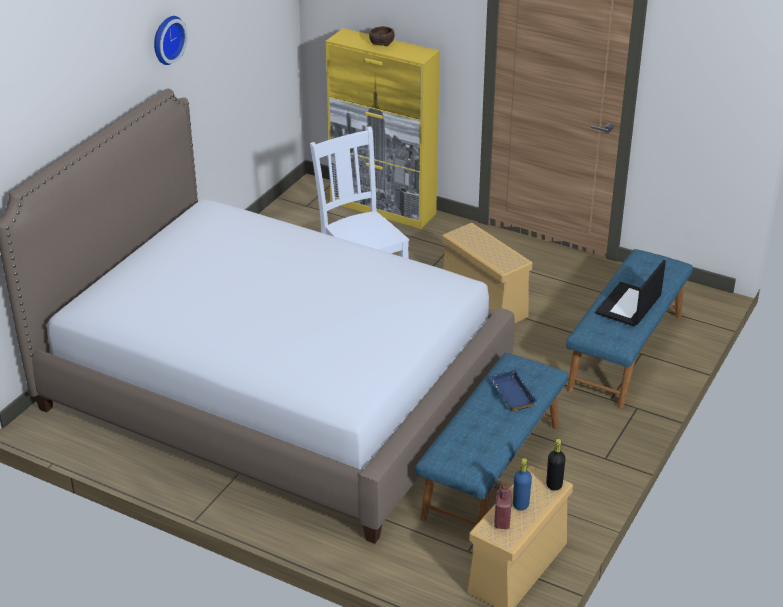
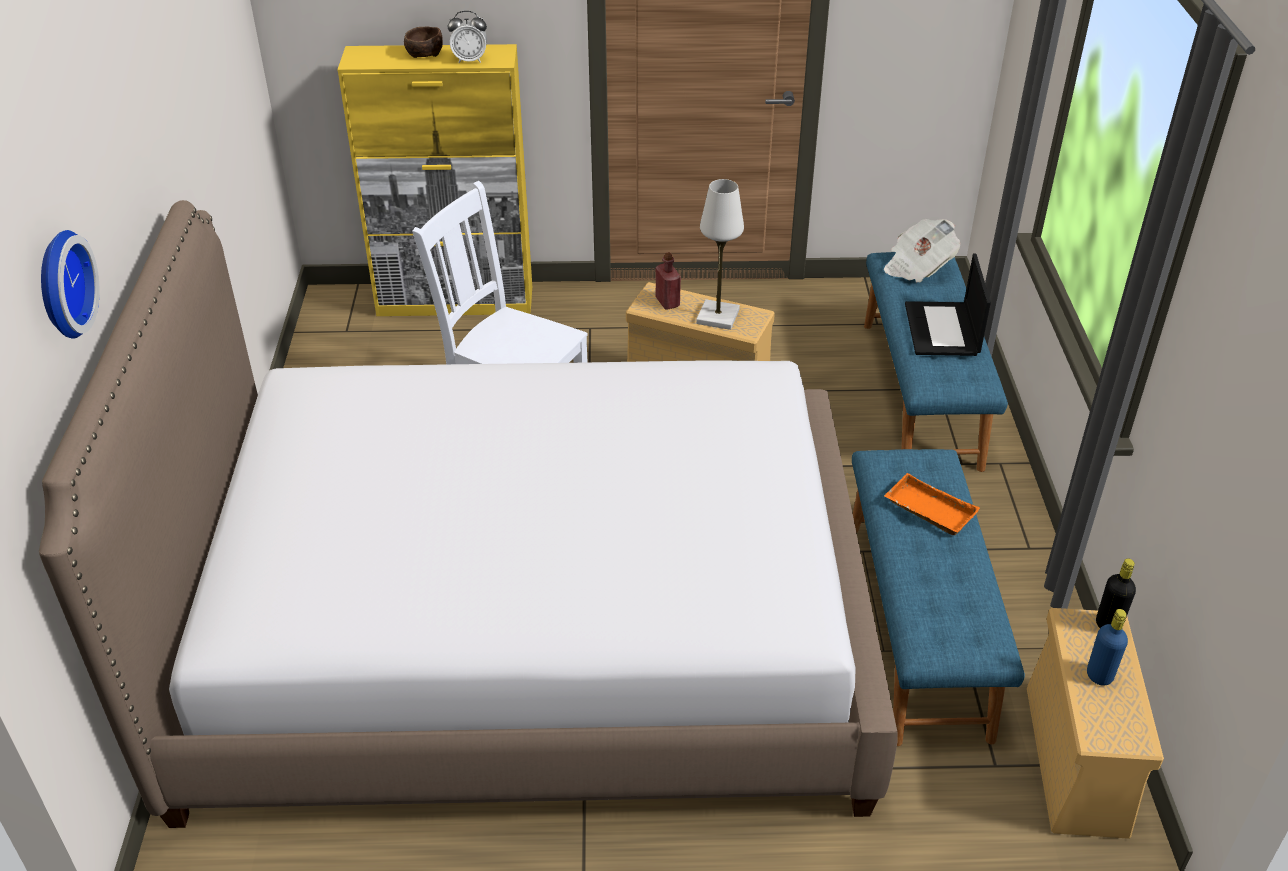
camera: 30 degrees left, 5 degrees up
wall clock [154,16,188,65] -> wall clock moved to [41,230,99,339]
blue tray [489,370,537,411] -> orange tray [884,473,980,535]
red bottle [494,483,512,529] -> red bottle moved to [656,252,681,310]
none -> alarm clock [448,11,487,63]
none -> white table lamp [696,179,744,330]
none -> newspaper [884,219,960,282]

